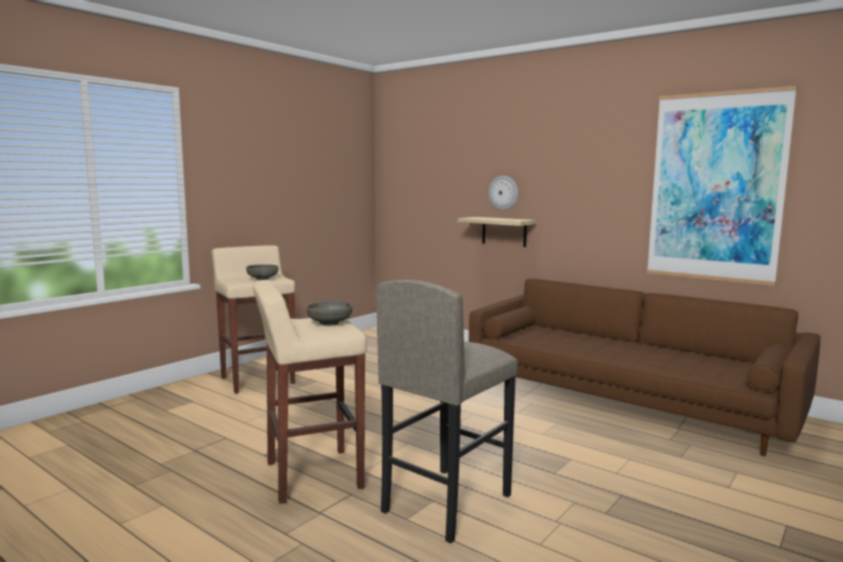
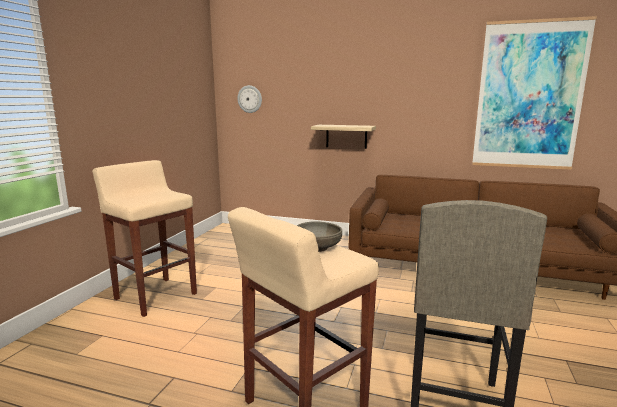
camera: 20 degrees left, 5 degrees up
grey bowl [246,264,279,280] -> none
wall clock [488,176,518,210] -> wall clock moved to [237,85,262,113]

